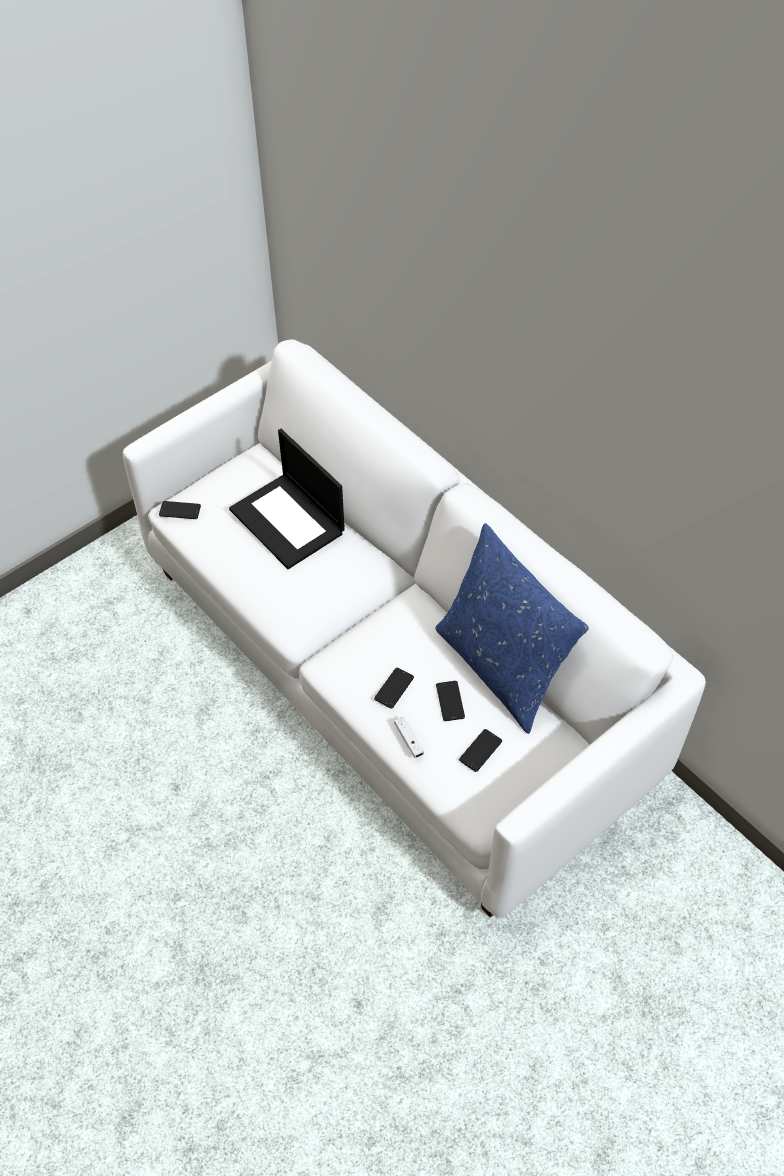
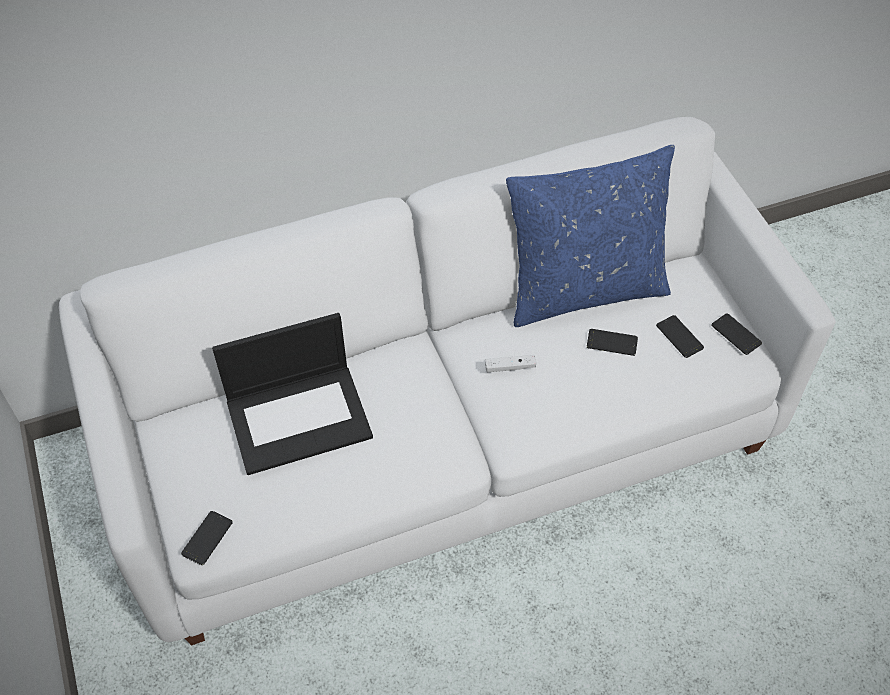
camera: 70 degrees left, 0 degrees up
phone [374,668,414,709] -> phone moved to [711,313,762,355]
white game controller [394,717,424,758] -> white game controller moved to [485,355,536,372]

